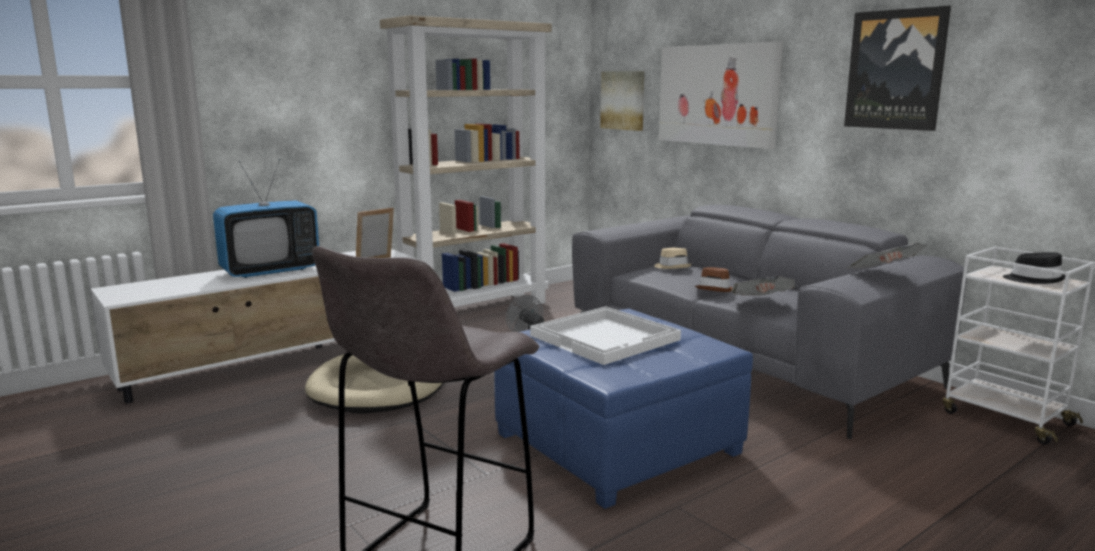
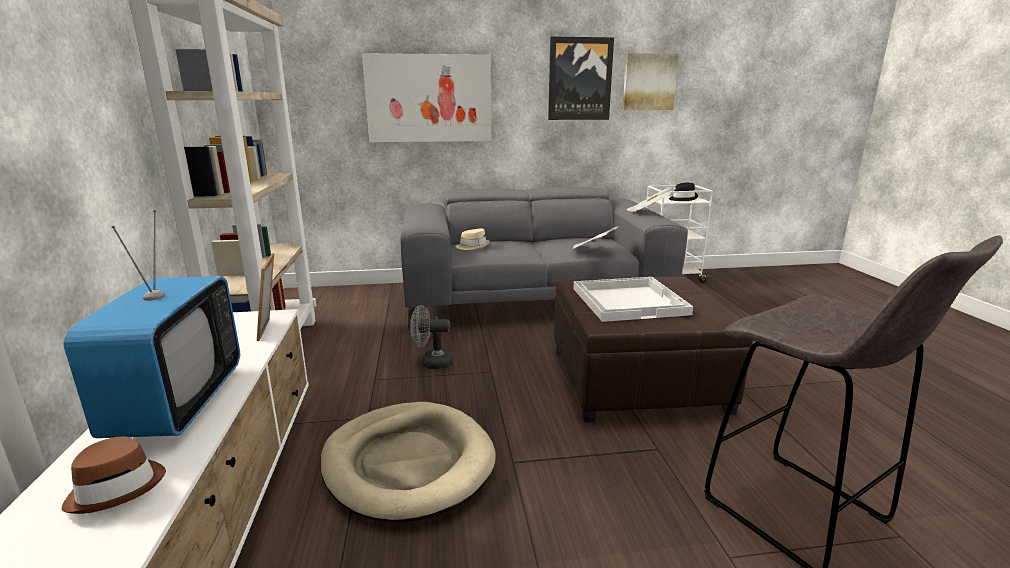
camera: 60 degrees left, 5 degrees up
blue ottoman [494,309,753,509] -> brown ottoman [554,276,753,422]
picture [600,71,645,131] -> picture moved to [622,53,679,110]
brown hat [695,267,733,292] -> brown hat moved to [62,436,166,514]

